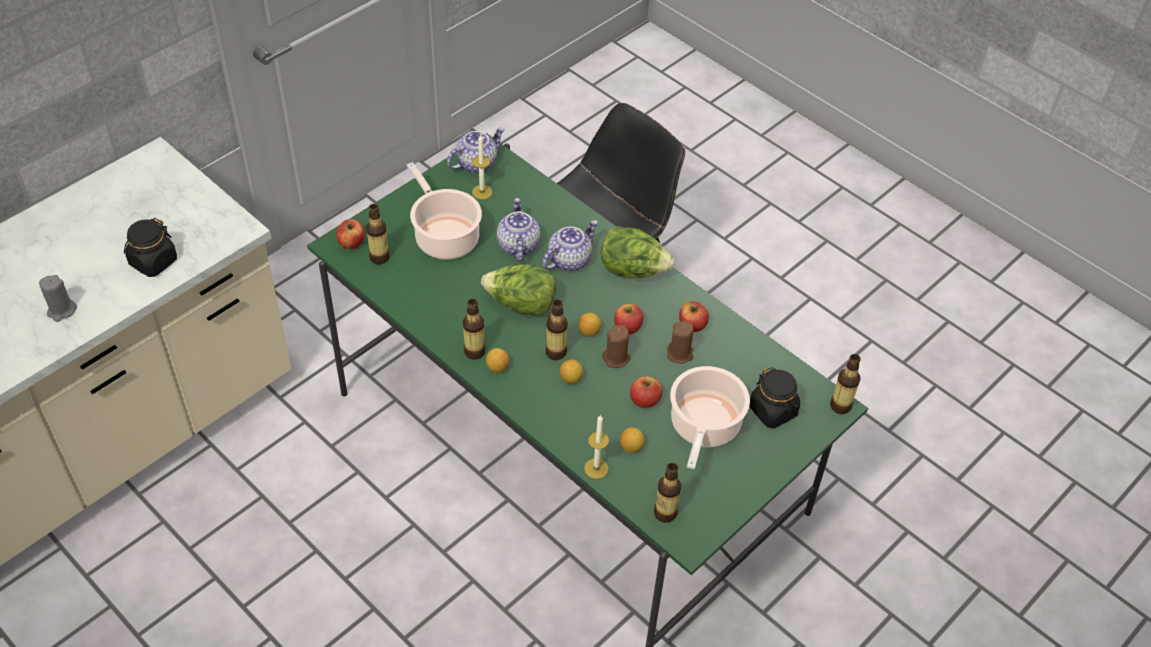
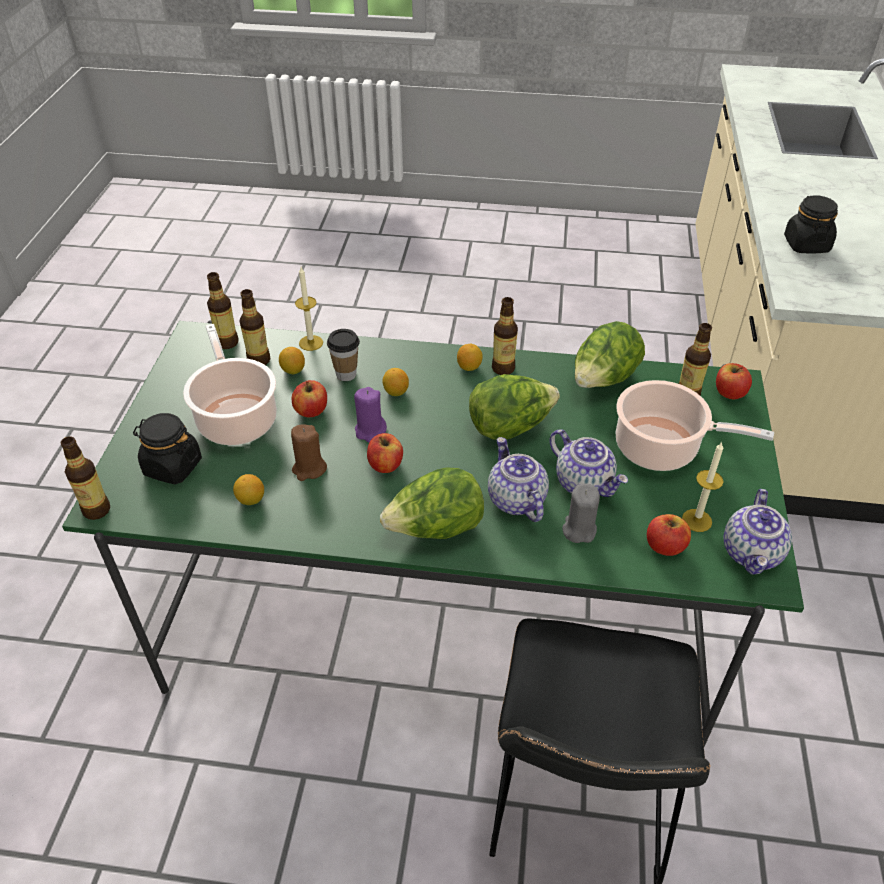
camera: 145 degrees right, 5 degrees down
grey candle [39,275,77,322] -> grey candle moved to [562,484,600,543]
teapot [542,220,598,271] -> teapot turned 150 degrees clockwise [488,437,549,522]
bottle [546,300,568,360] -> bottle moved to [239,289,270,365]
lemon [578,313,601,337] -> lemon moved to [233,474,264,505]
brown candle [602,325,631,368] -> purple candle [354,387,387,442]
apple [679,301,709,332] -> apple moved to [647,514,691,556]
none -> cup [327,329,360,381]
none -> lettuce [575,321,645,388]

